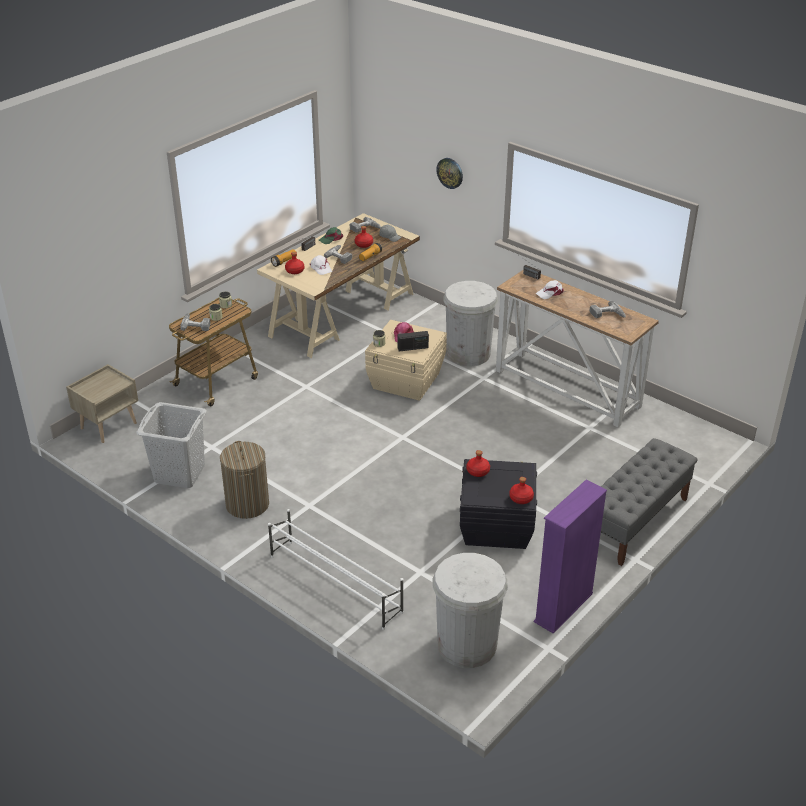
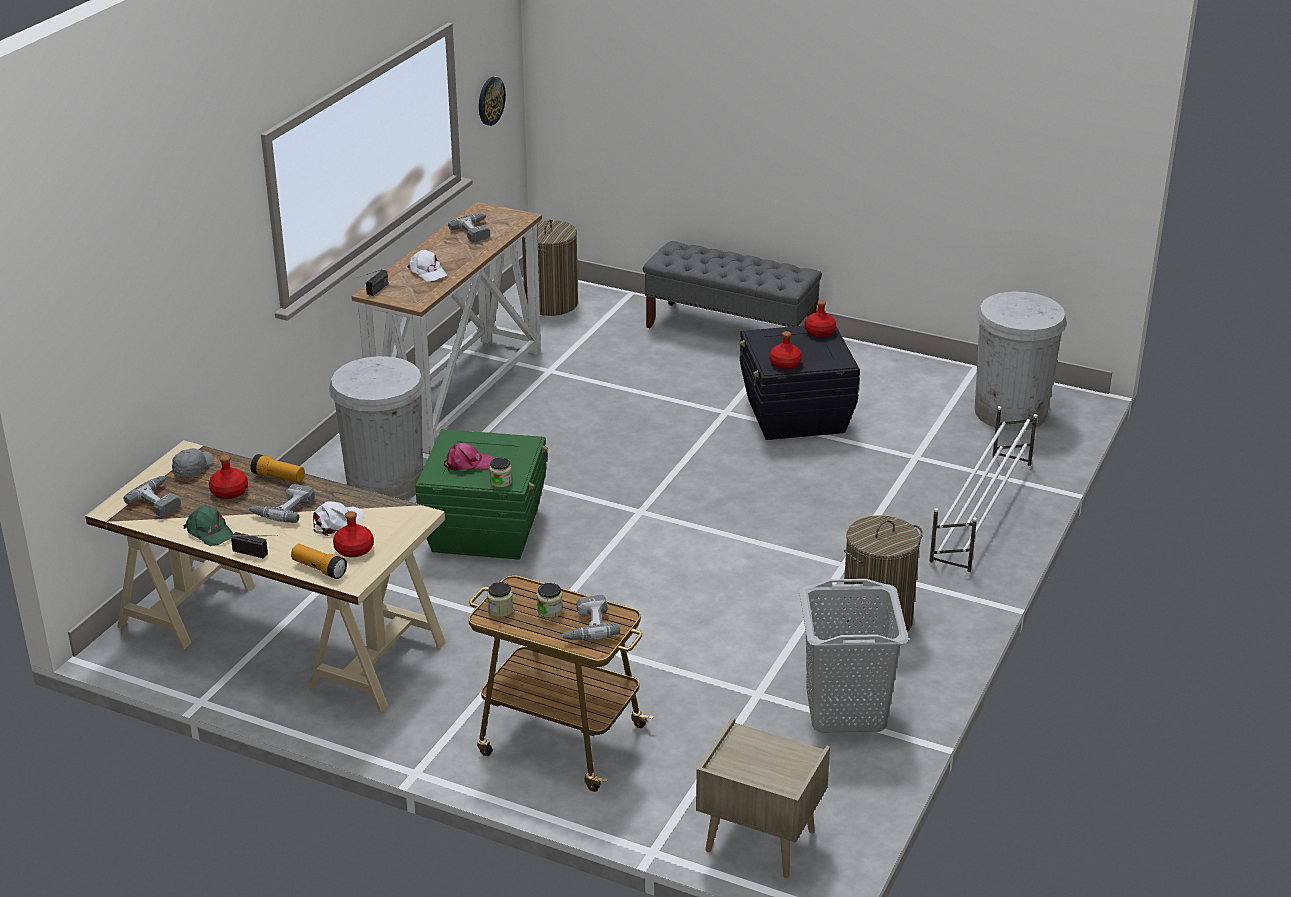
camera: 105 degrees left, 5 degrees down
beige storage box [365,320,447,401] -> green storage box [415,429,548,560]
radio [398,331,429,351] -> none
wall clock [436,158,463,189] -> wall clock moved to [479,77,506,126]
purple bookcase [534,480,607,634] -> none
none -> laundry basket [522,219,578,316]

